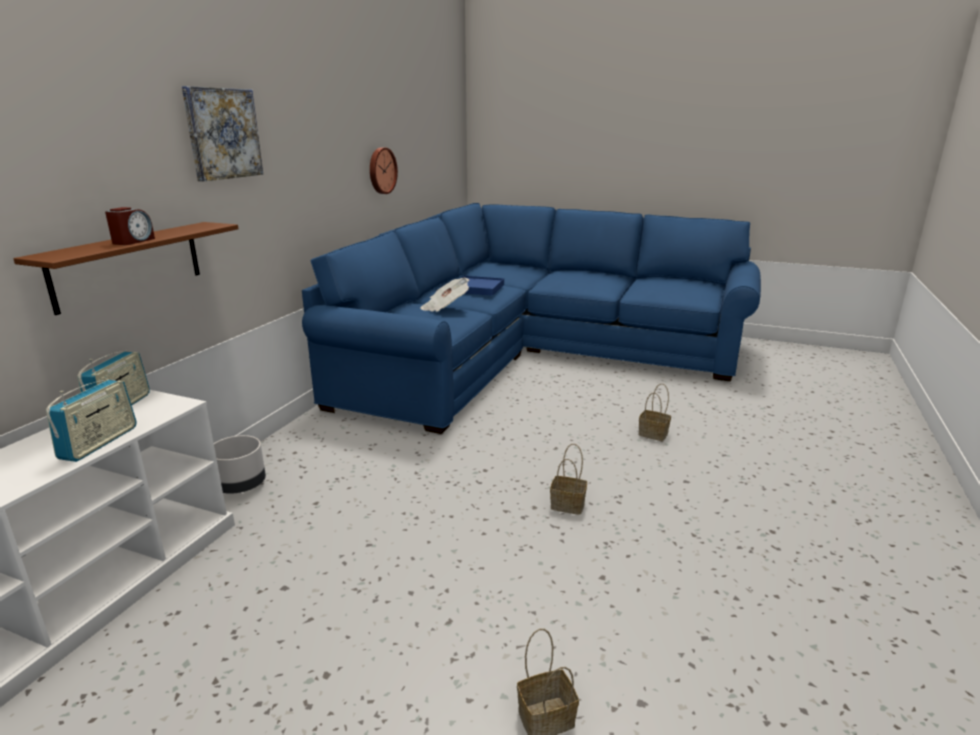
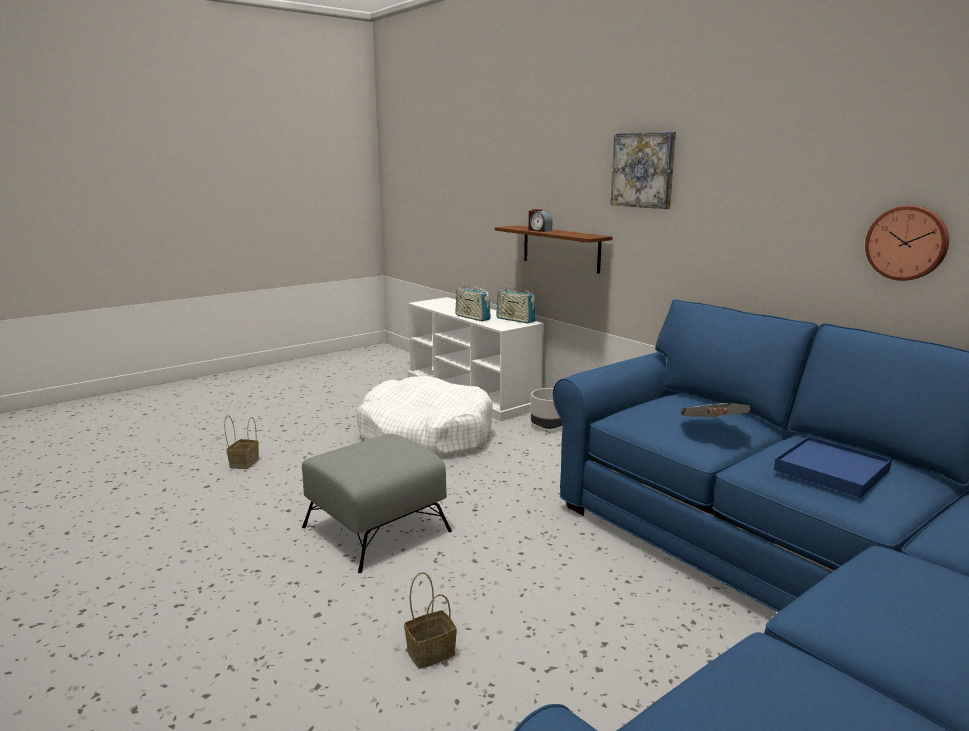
camera: 120 degrees right, 5 degrees down
basket [550,444,587,515] -> grey ottoman [302,434,452,573]
none -> white dog bed [357,376,493,458]

